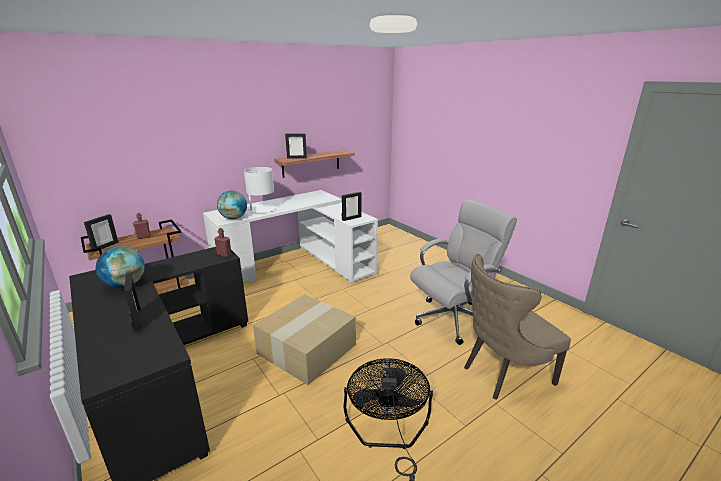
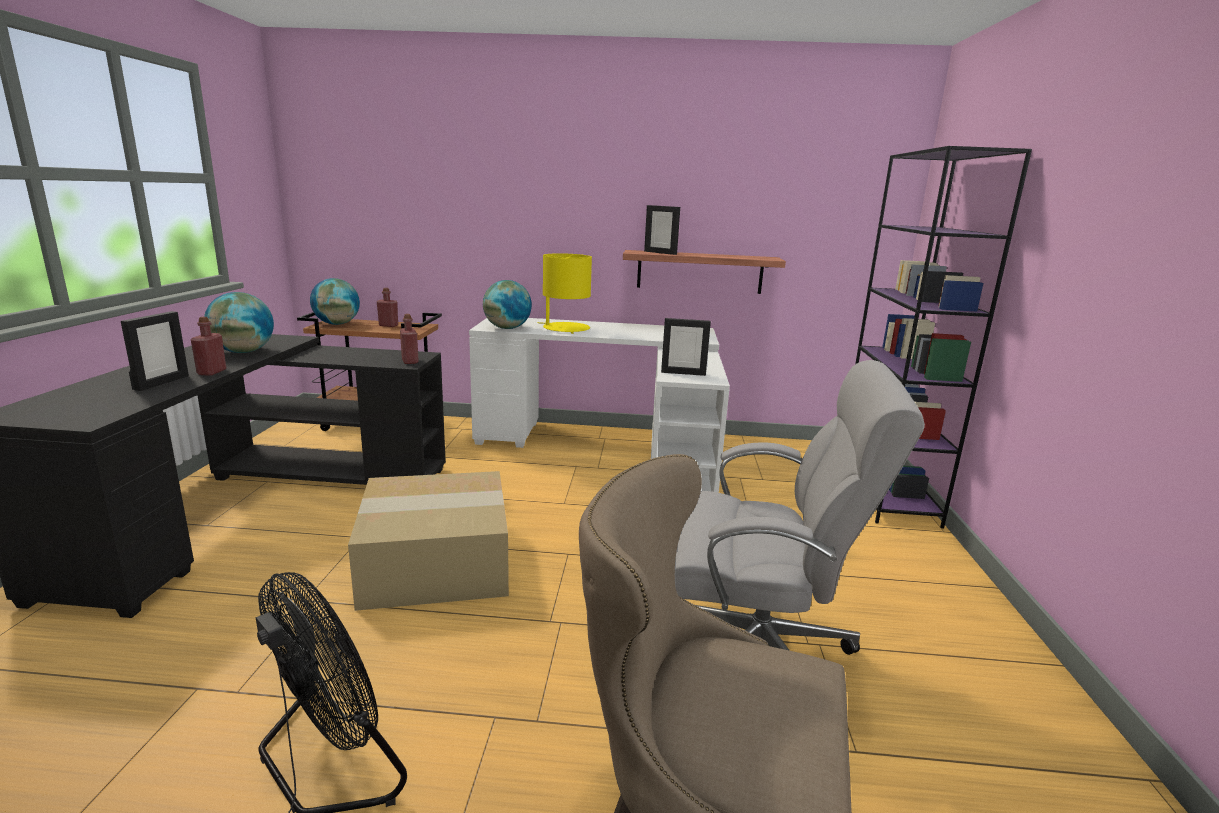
camera: 40 degrees right, 5 degrees down
picture frame [84,214,119,252] -> globe [310,278,360,325]
white table lamp [244,167,276,213] -> yellow table lamp [538,253,592,334]
none -> red bottle [191,317,226,376]
none -> purple bookcase [855,146,1032,528]

